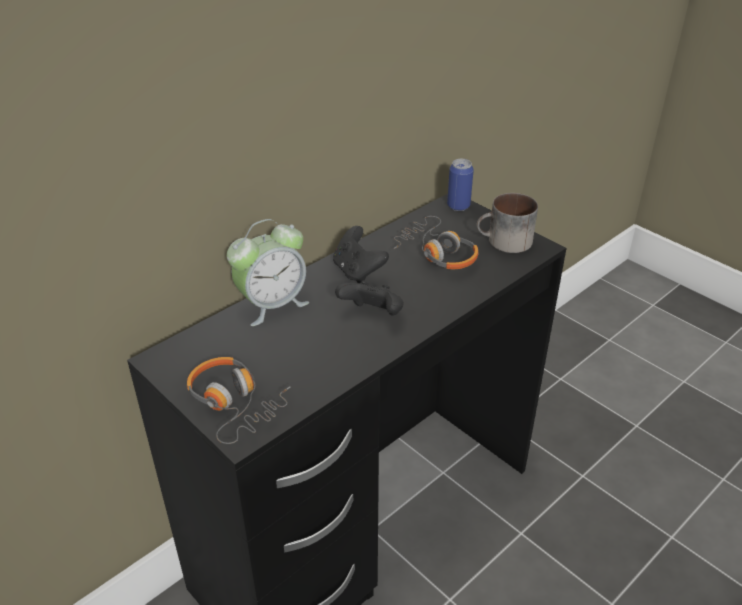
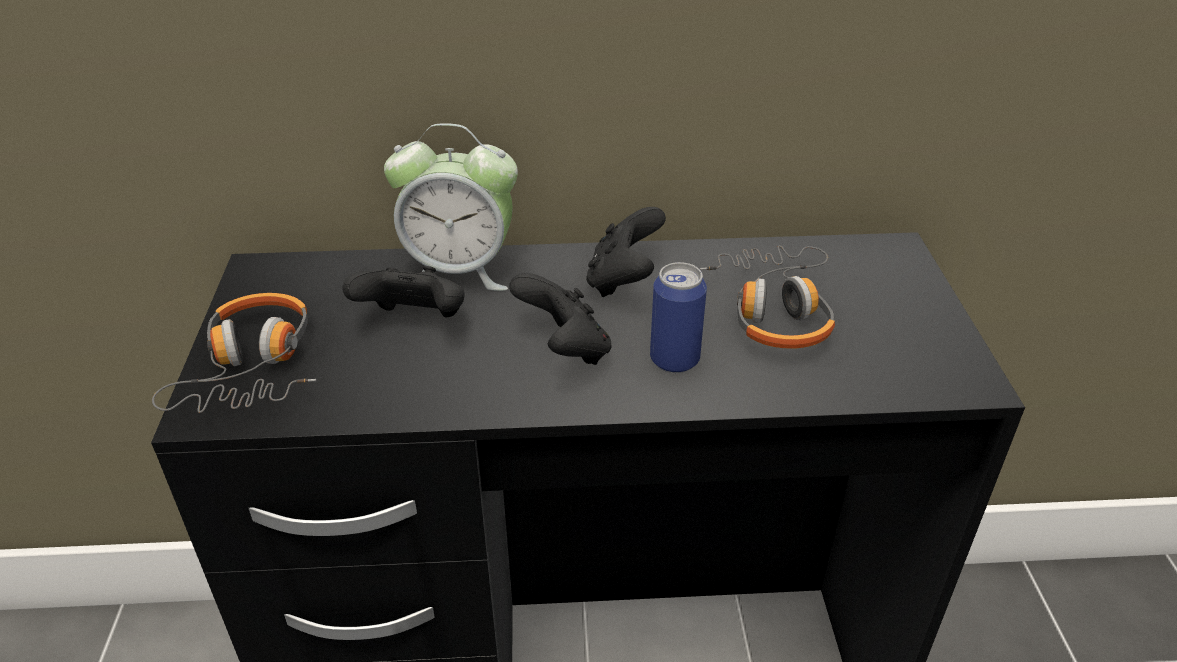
camera: 40 degrees right, 0 degrees up
can [447,159,474,211] -> can moved to [650,262,707,373]
mug [477,193,538,253] -> none
none -> black game controller [342,266,465,318]

